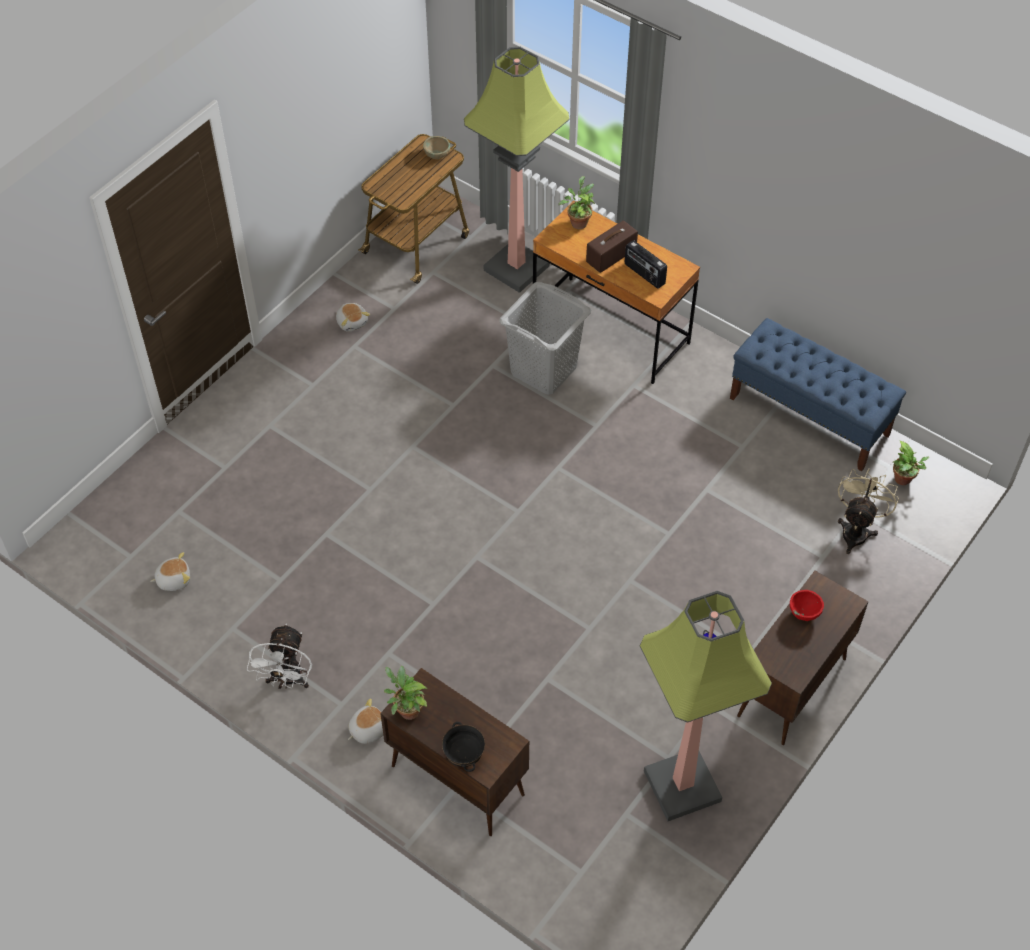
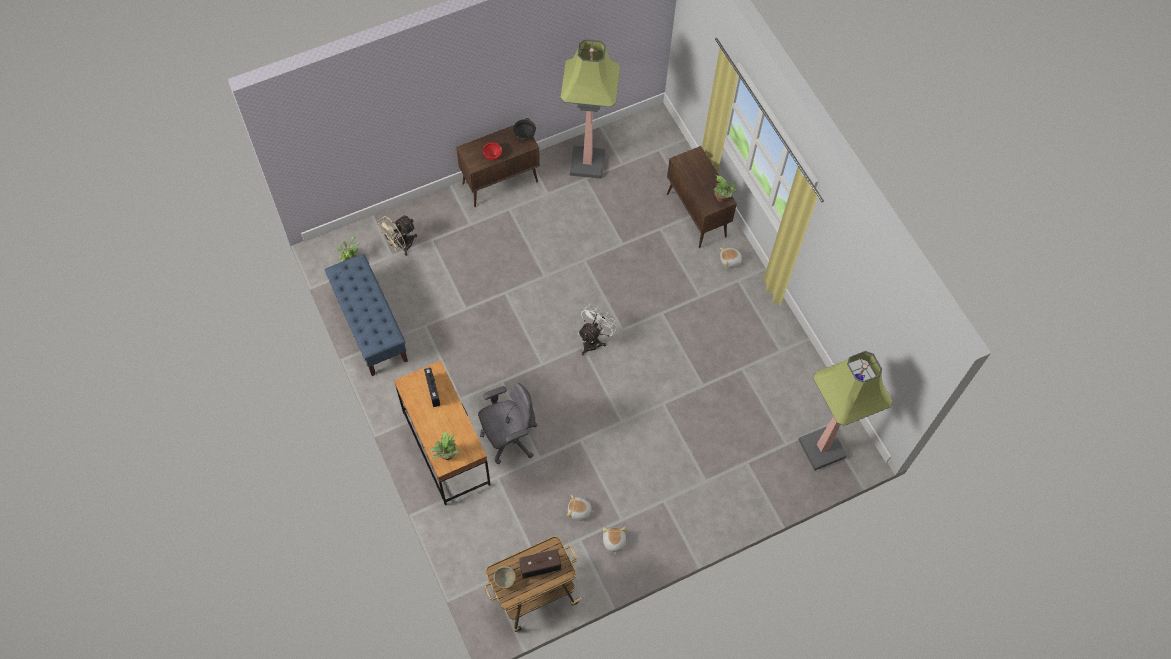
camera: 155 degrees left, 10 degrees up
plush toy [150,552,190,591] -> plush toy moved to [567,495,595,521]
white fan [247,623,312,689] -> white fan moved to [578,304,617,355]
black bowl [442,722,485,772] -> black bowl moved to [513,118,536,143]
floor lamp [464,47,570,293] -> floor lamp moved to [798,351,893,471]
grey laundry basket [499,282,591,395] -> grey office chair [478,383,537,464]
radio [586,220,638,273] -> radio moved to [519,549,561,579]

